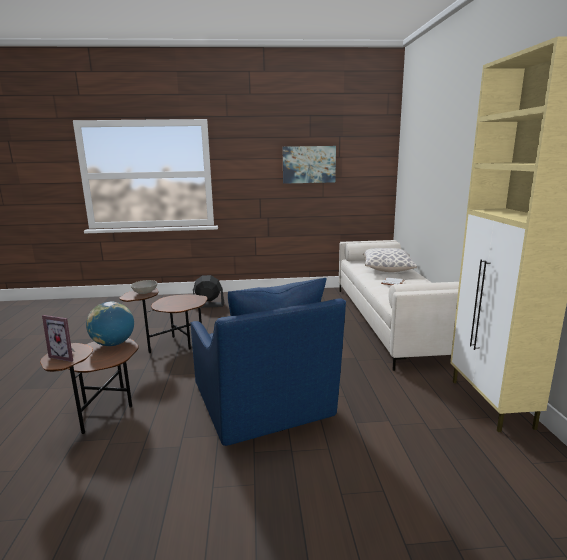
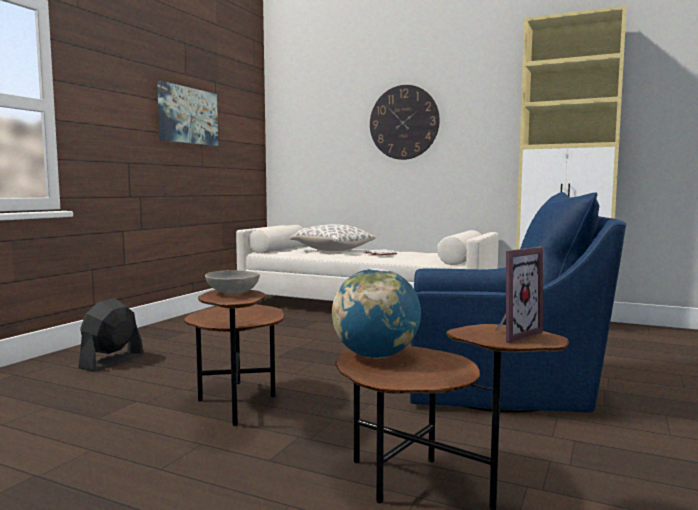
camera: 60 degrees left, 10 degrees down
none -> wall clock [370,85,440,160]

